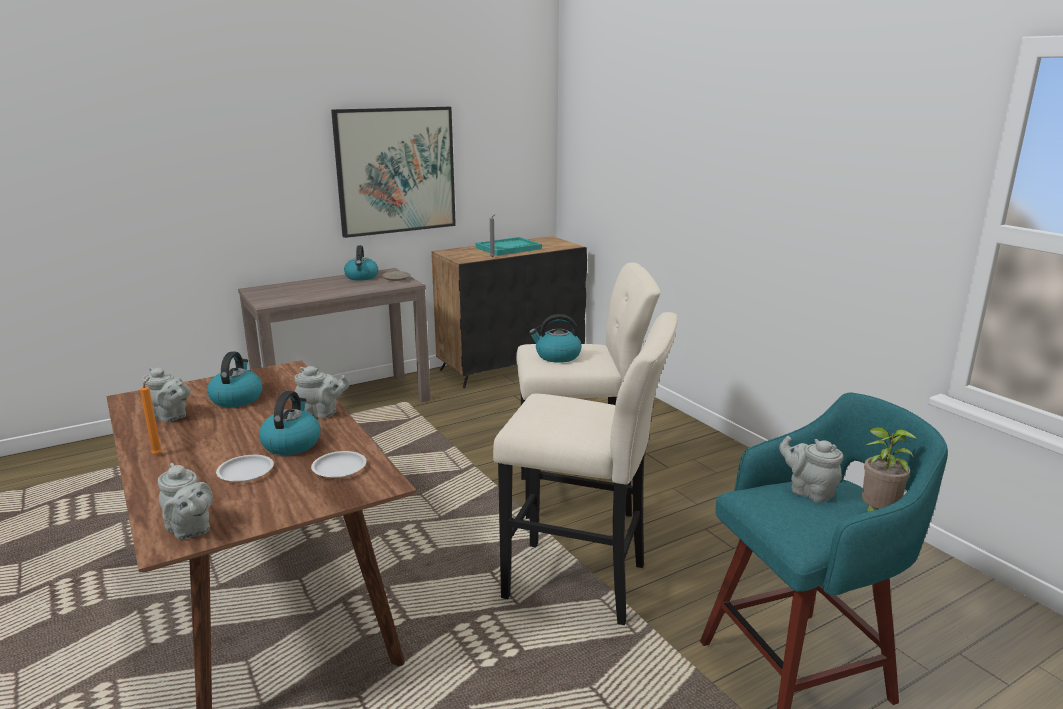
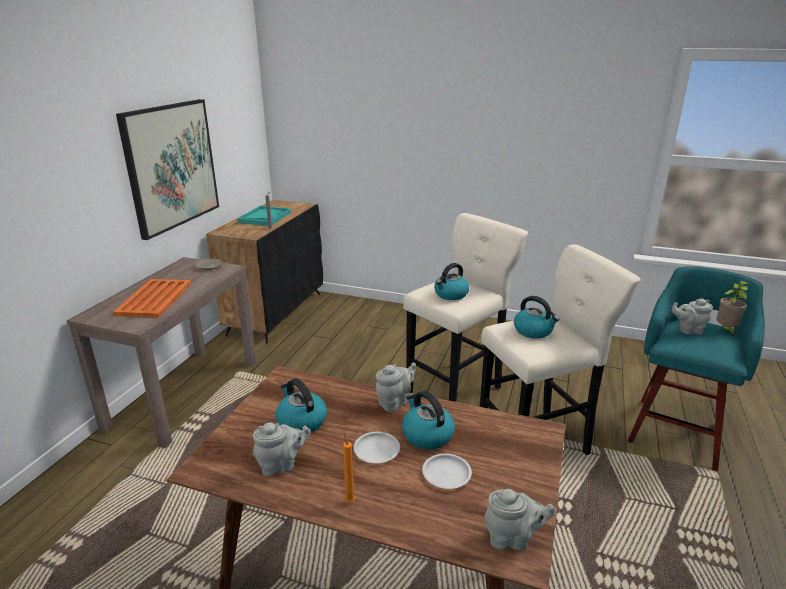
camera: 40 degrees left, 5 degrees up
white plate [311,451,367,478] -> white plate moved to [353,432,400,463]
kettle [344,245,378,281] -> kettle moved to [514,296,560,339]
none -> orange tray [113,279,191,318]

